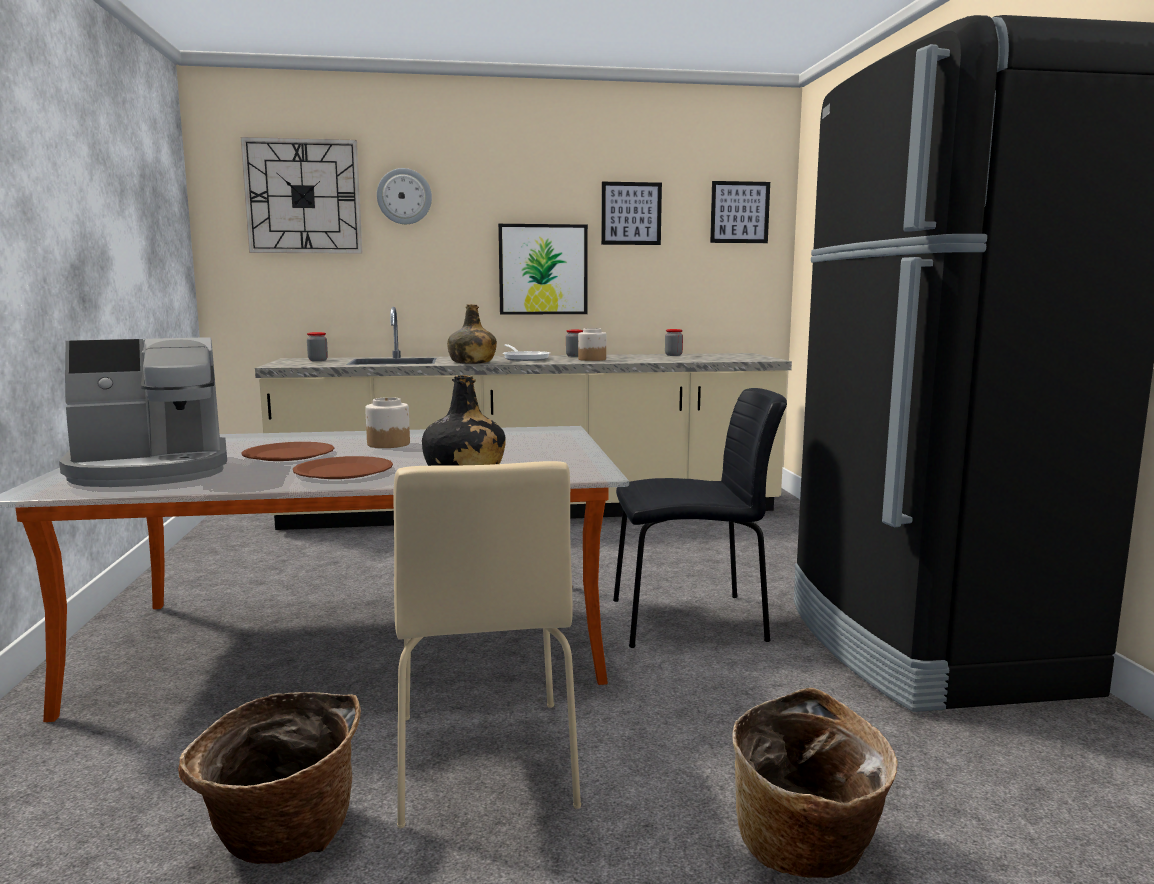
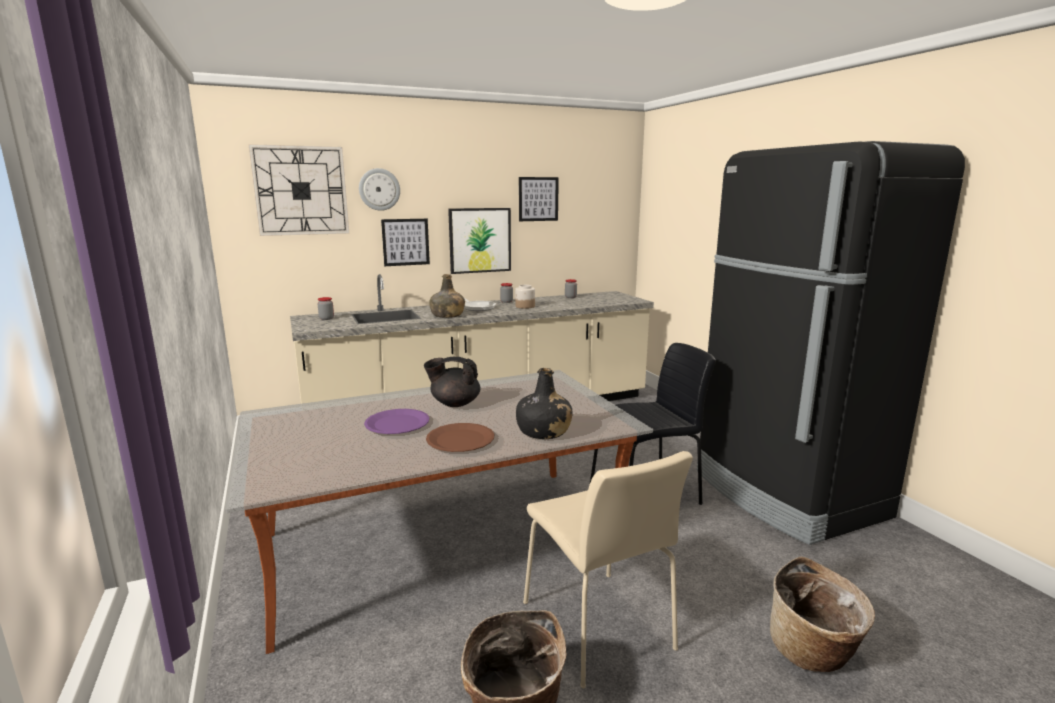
camera: 15 degrees left, 5 degrees up
coffee machine [59,337,227,487] -> none
brown plate [241,442,334,461] -> purple plate [364,409,429,434]
jar [365,397,410,448] -> black teapot [424,357,481,407]
picture [710,181,770,243] -> picture moved to [381,219,430,266]

